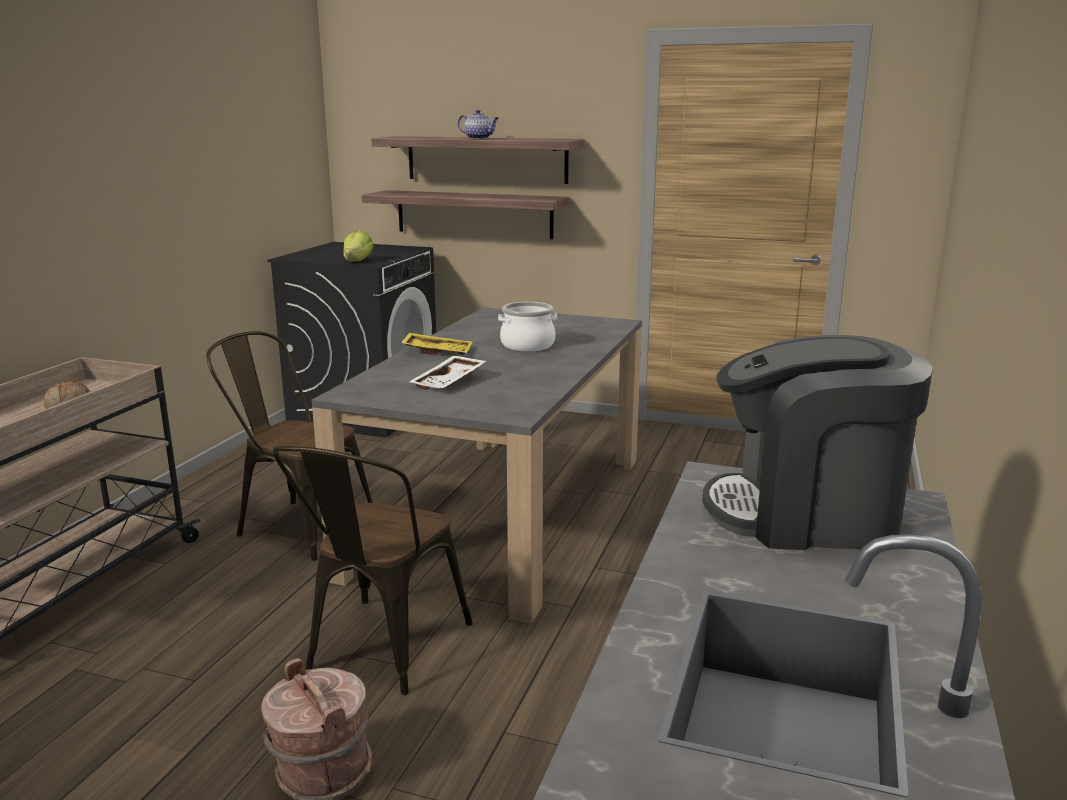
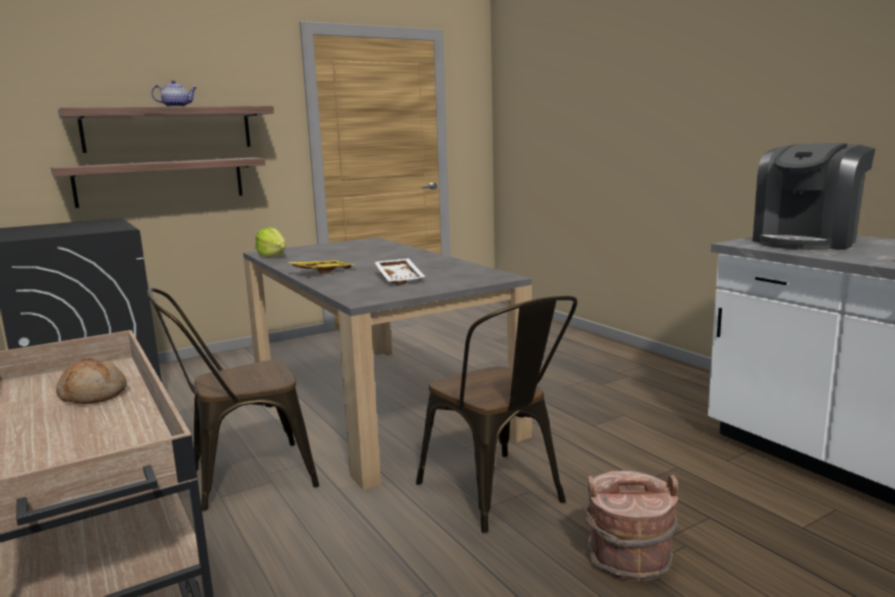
camera: 50 degrees left, 5 degrees down
lettuce [343,231,373,262] -> lettuce moved to [255,227,286,258]
cooking pot [498,302,557,352] -> none

